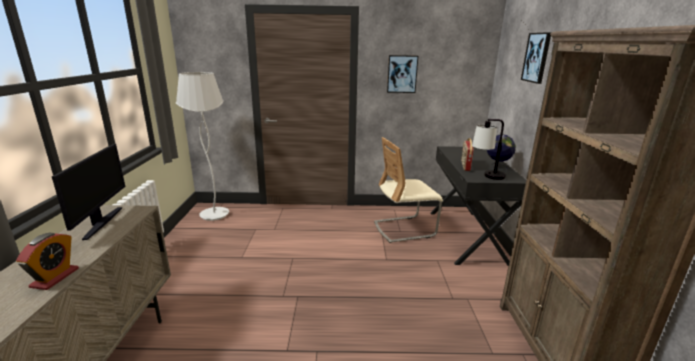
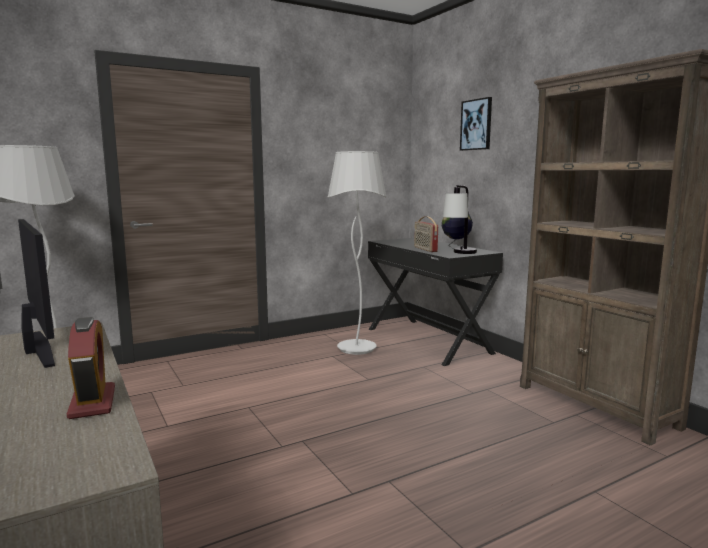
camera: 30 degrees left, 10 degrees down
beige chair [374,137,443,243] -> white floor lamp [328,151,386,355]
picture [387,55,418,93] -> none

